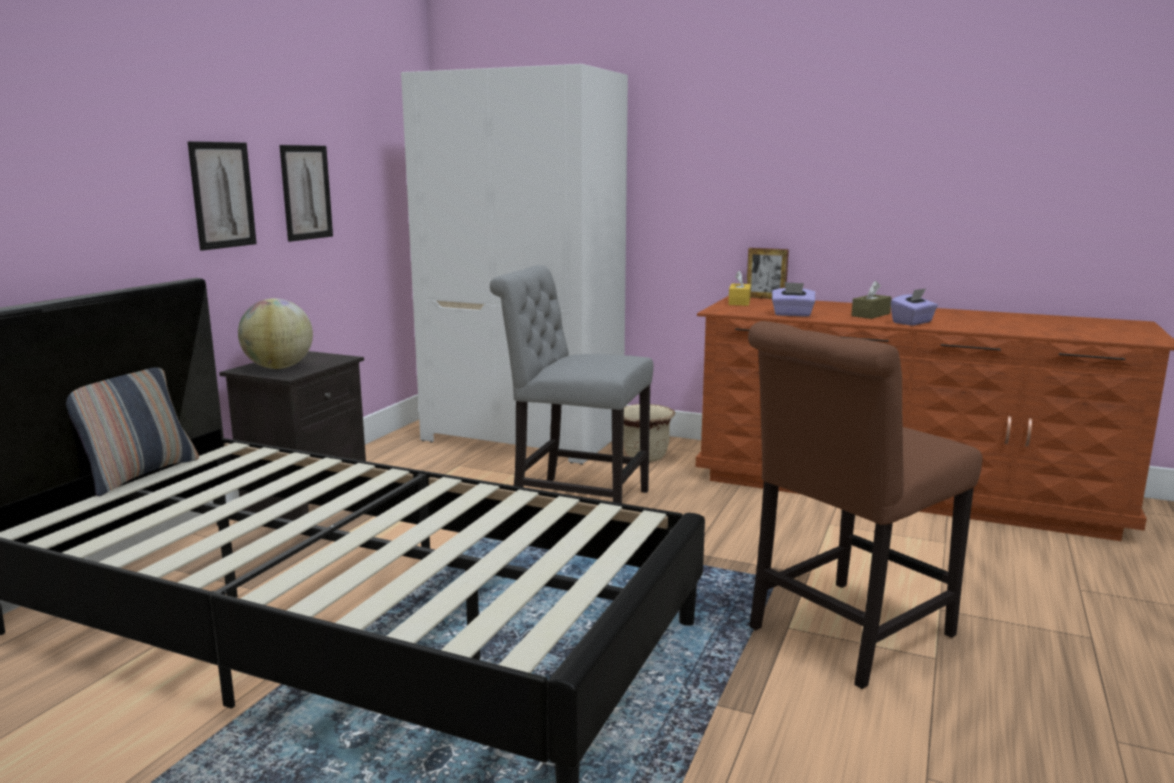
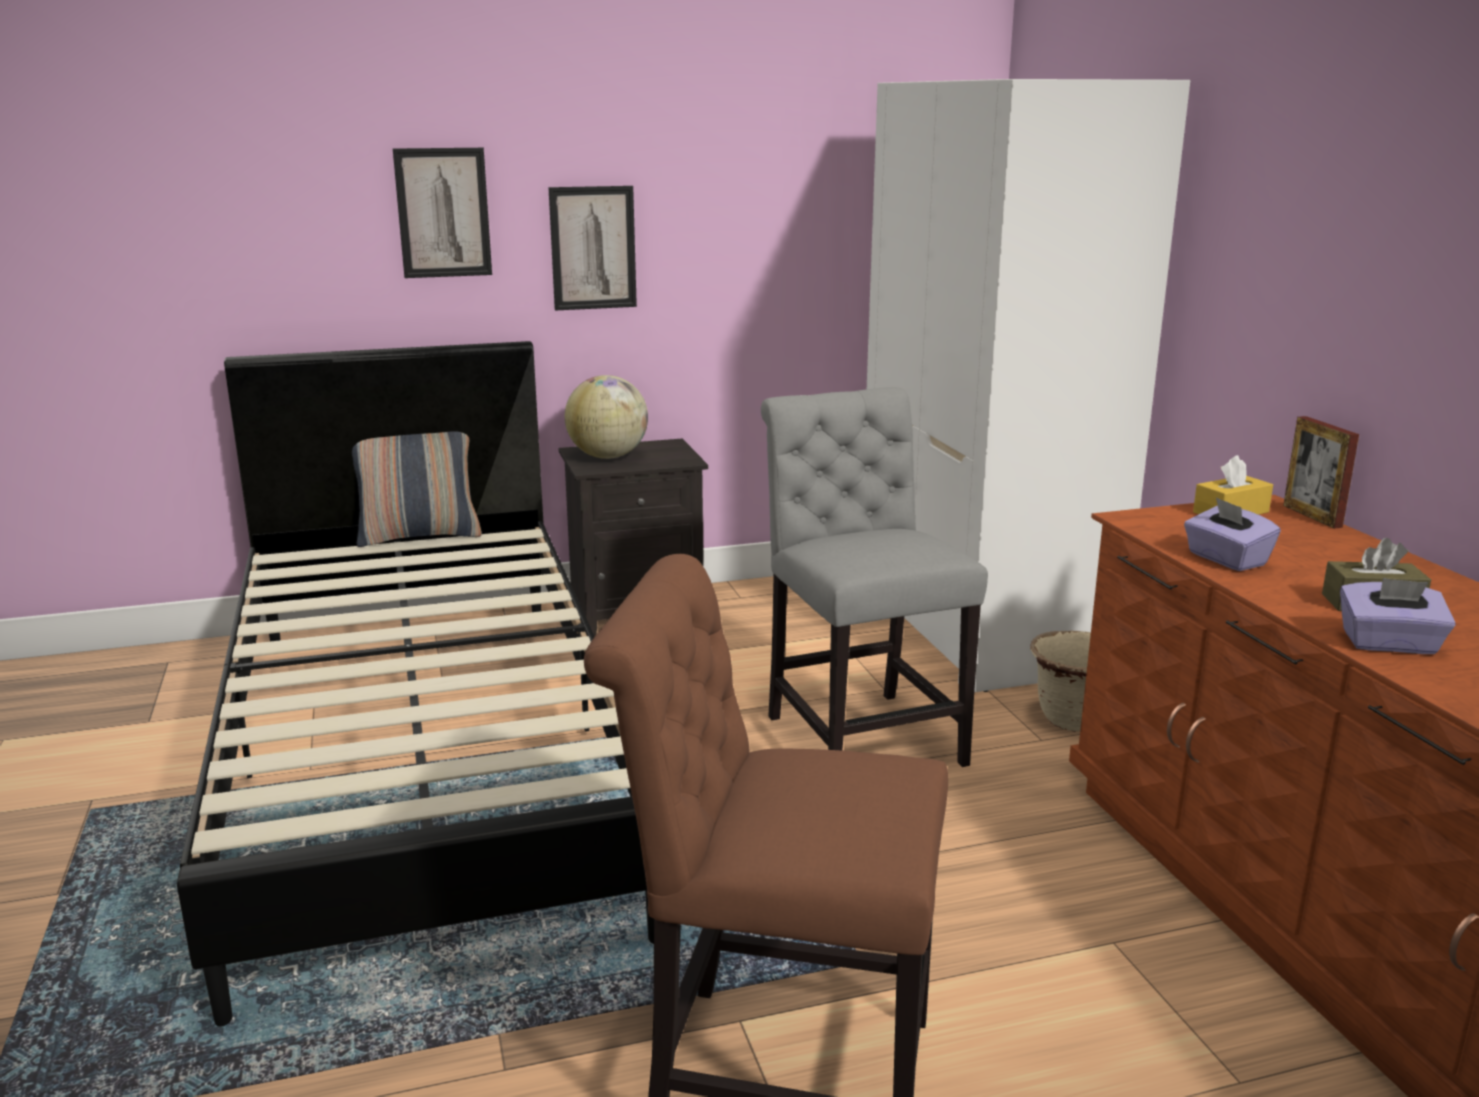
camera: 50 degrees right, 5 degrees up
picture [279,145,333,242] -> picture moved to [393,148,492,278]

